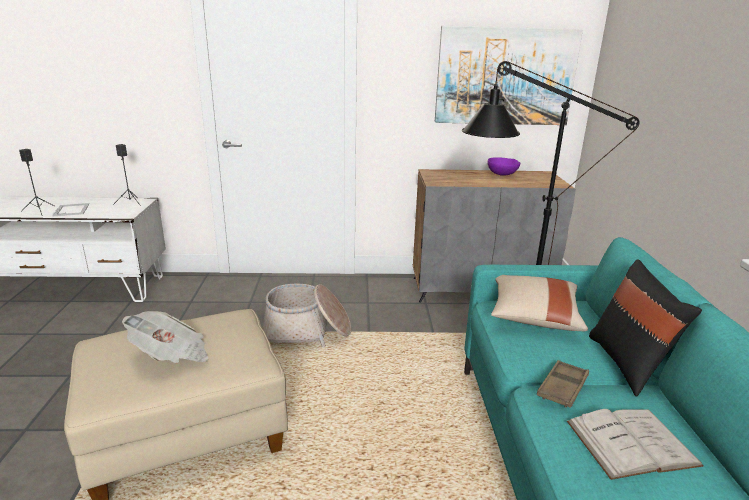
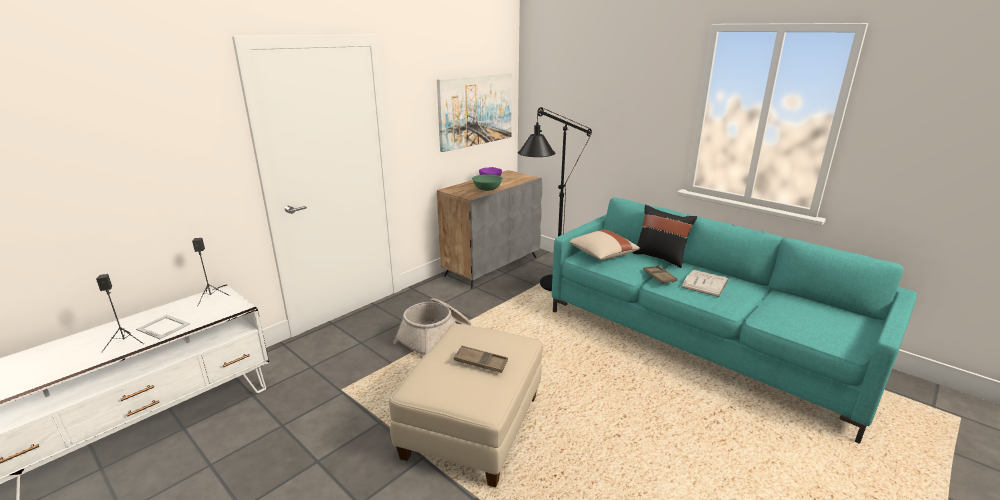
camera: 45 degrees left, 0 degrees up
newspaper [122,311,208,363] -> brown tray [454,345,508,373]
none -> green bowl [472,174,503,191]

